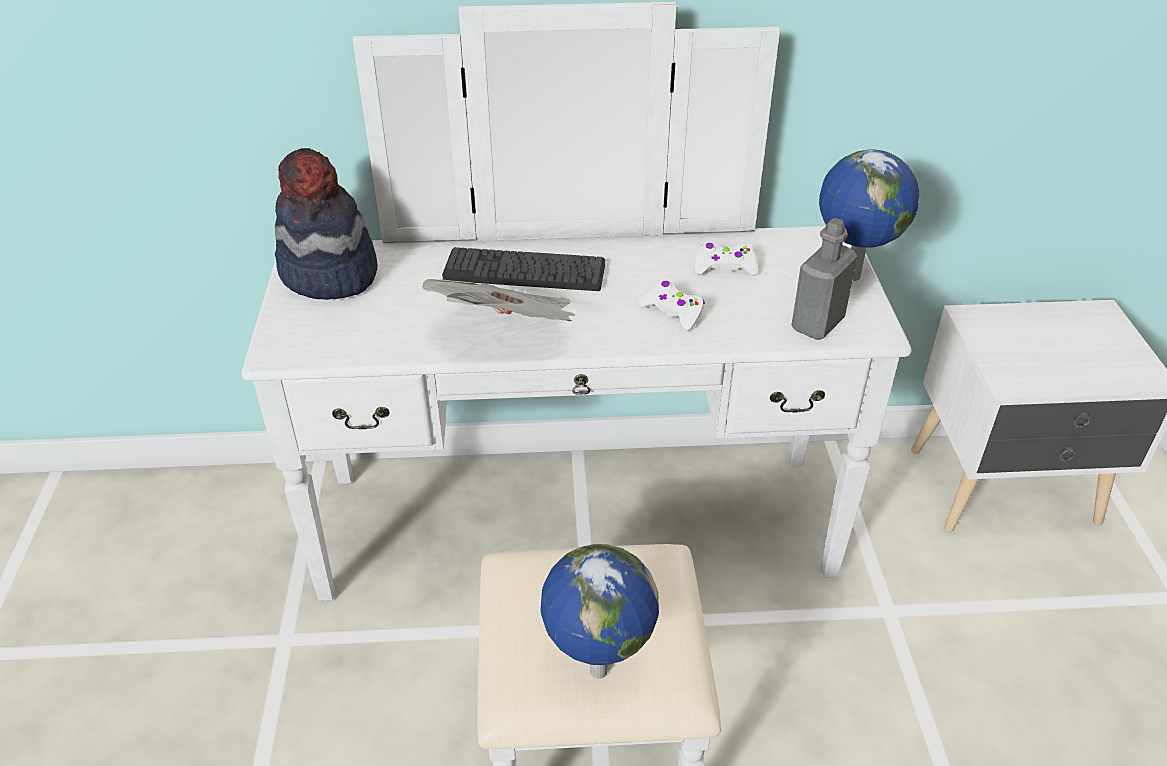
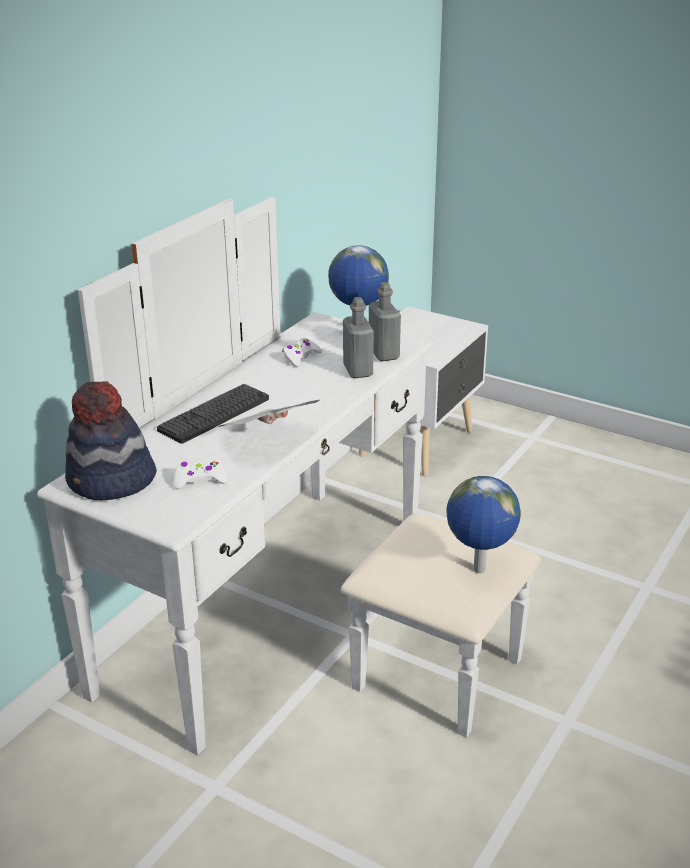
camera: 55 degrees left, 10 degrees down
white game controller [639,281,705,331] -> white game controller moved to [174,459,227,489]
none -> grey bottle [343,297,374,378]

